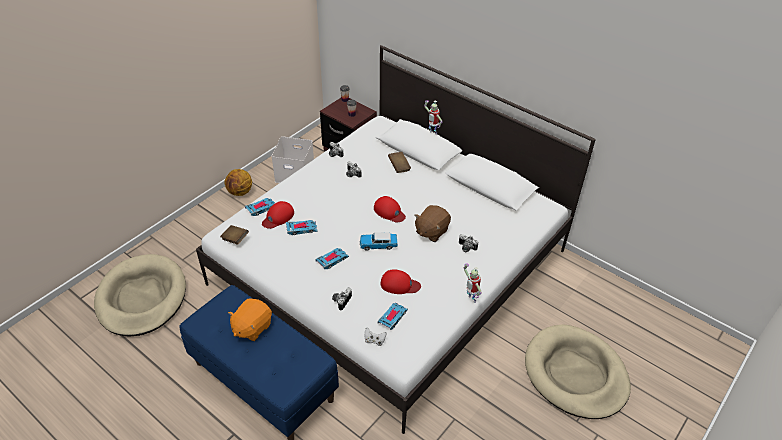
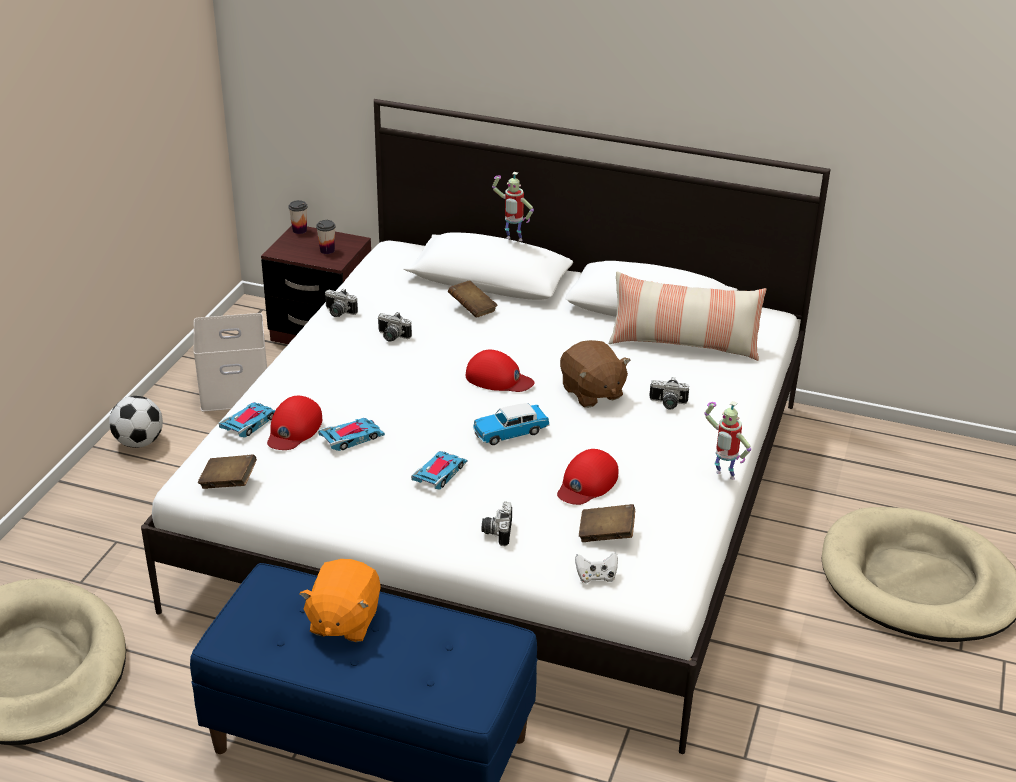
camera: 20 degrees left, 10 degrees down
basketball [224,169,252,196] -> football [109,396,163,448]
toy car [377,303,408,330] -> brown book [579,504,635,542]
red cap [381,269,421,294] -> red cap turned 135 degrees clockwise [557,449,619,505]
brown plush toy [414,205,451,242] -> brown plush toy turned 45 degrees counterclockwise [560,340,630,408]
none -> pillow [608,272,766,361]

